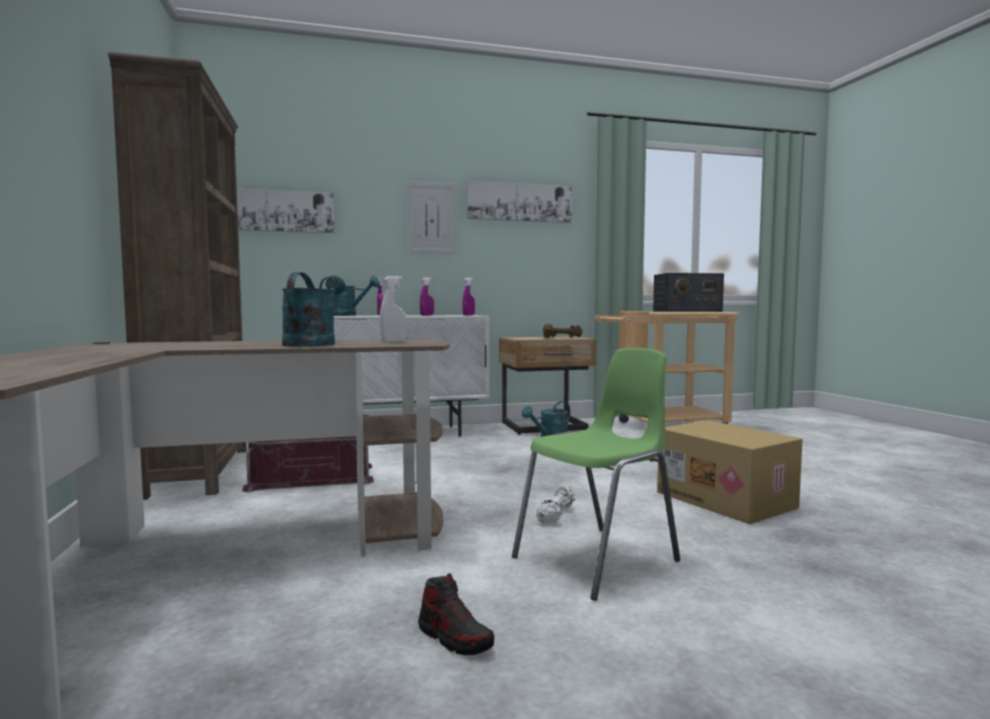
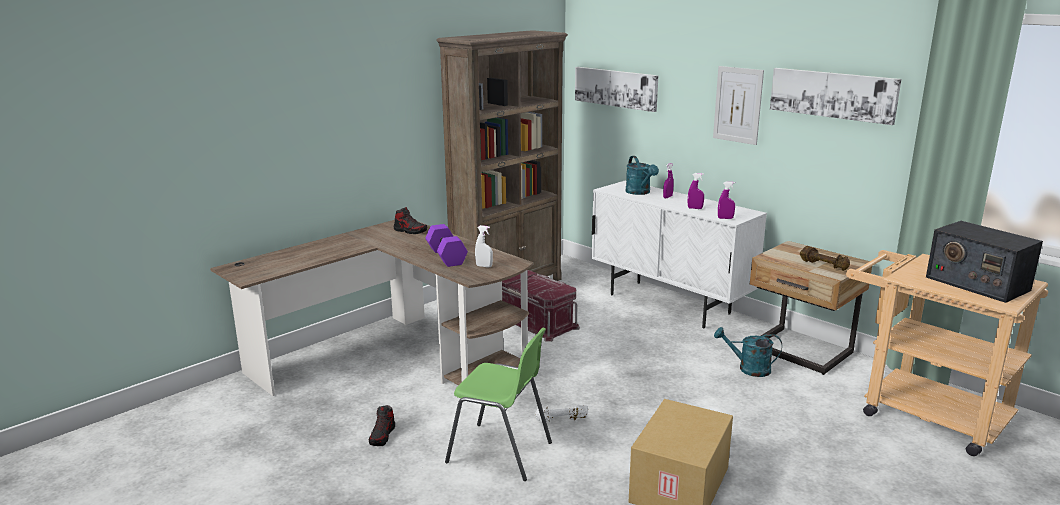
camera: 60 degrees right, 15 degrees up
turquoise watering can [282,272,345,347] -> purple dumbbell [425,224,468,267]
none -> shoe [394,207,427,234]

